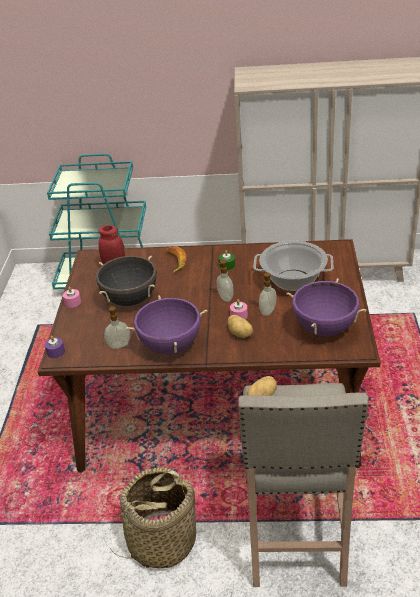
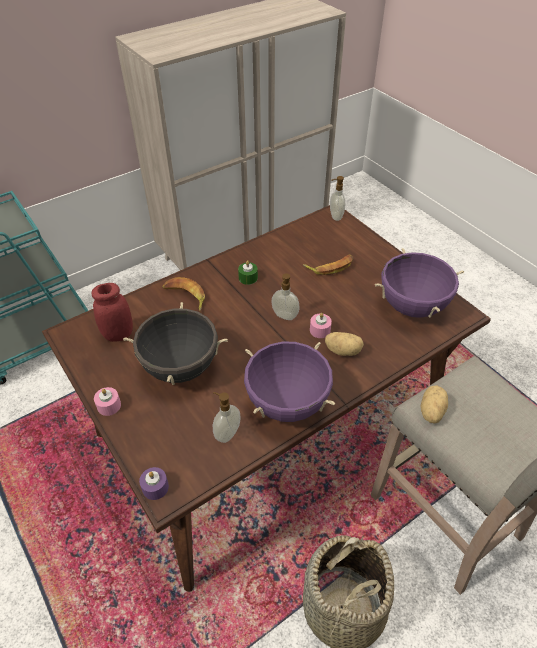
camera: 40 degrees left, 10 degrees up
cooking pot [254,241,334,291] -> banana [303,254,353,275]
soap dispenser [259,273,276,316] -> soap dispenser moved to [330,176,345,221]

